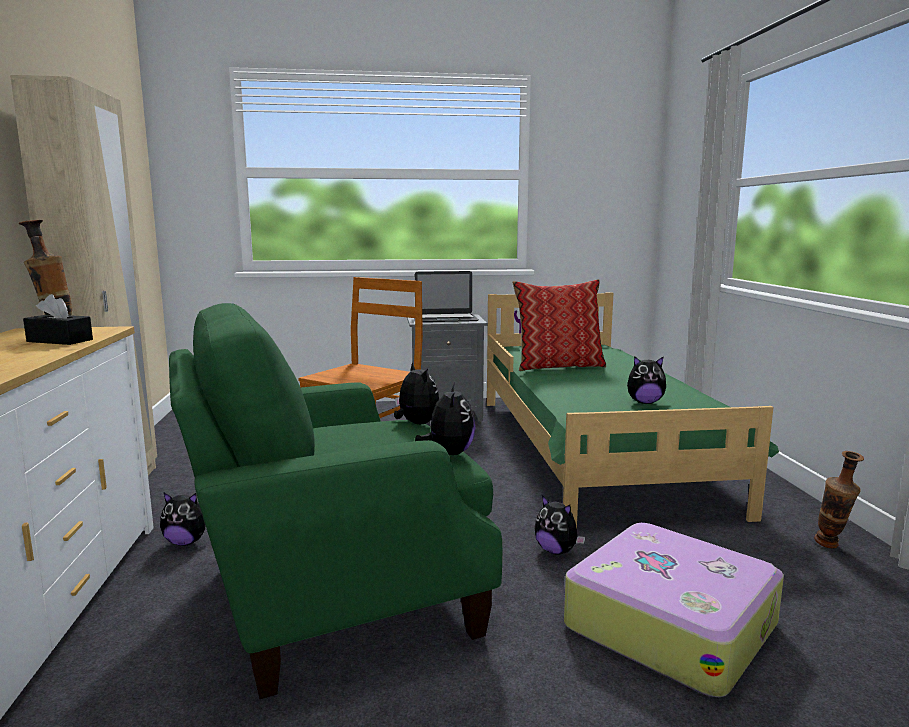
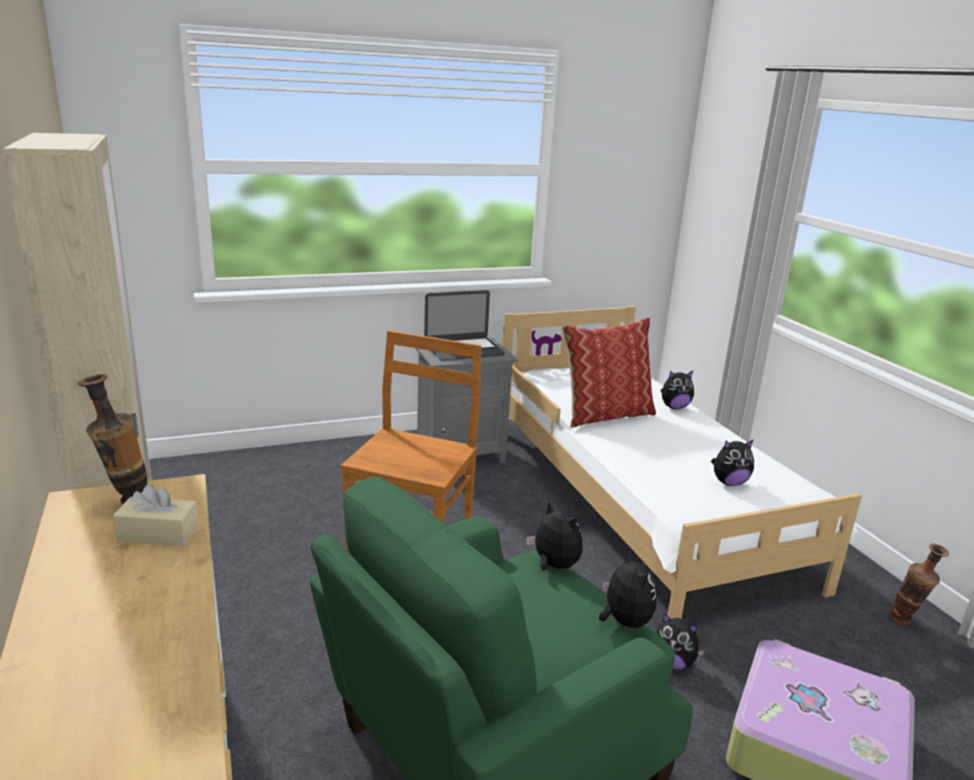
camera: 15 degrees left, 10 degrees up
black tissue box [23,294,93,345] -> beige tissue box [113,484,199,546]
plush toy [160,492,207,546] -> plush toy moved to [661,371,694,409]
green bed [487,293,779,528] -> white bed [502,306,862,619]

